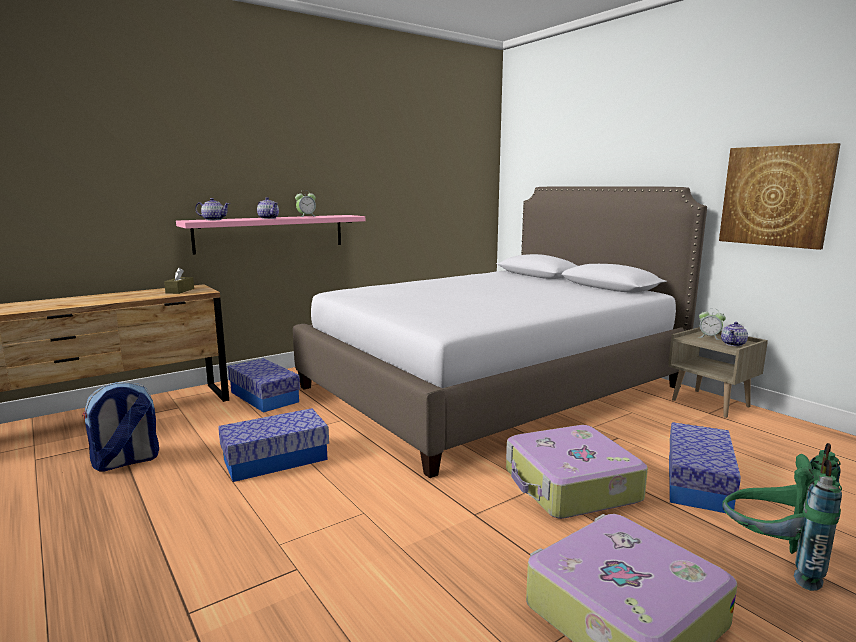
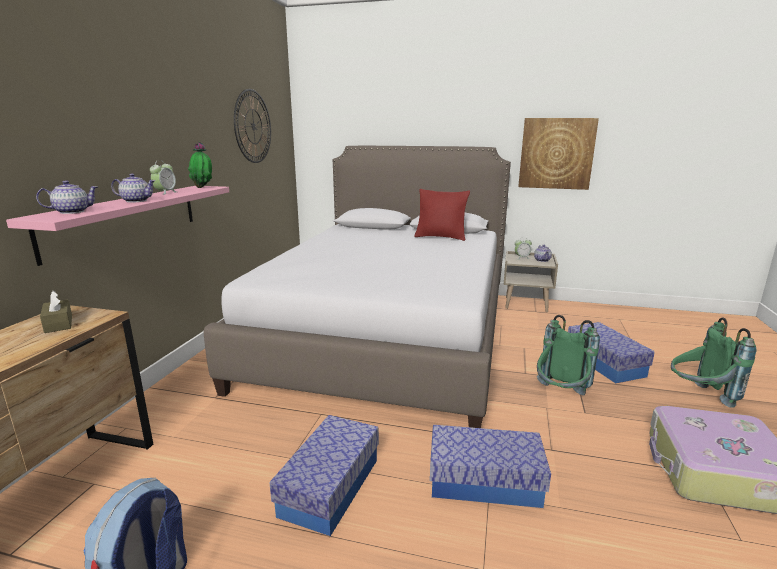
camera: 40 degrees left, 5 degrees up
storage box [228,358,300,412] -> storage box moved to [430,425,551,508]
suitcase [506,425,648,519] -> green backpack [537,315,600,395]
none -> potted plant [188,142,212,188]
none -> wall clock [234,89,271,163]
none -> red pillow [414,189,470,241]

